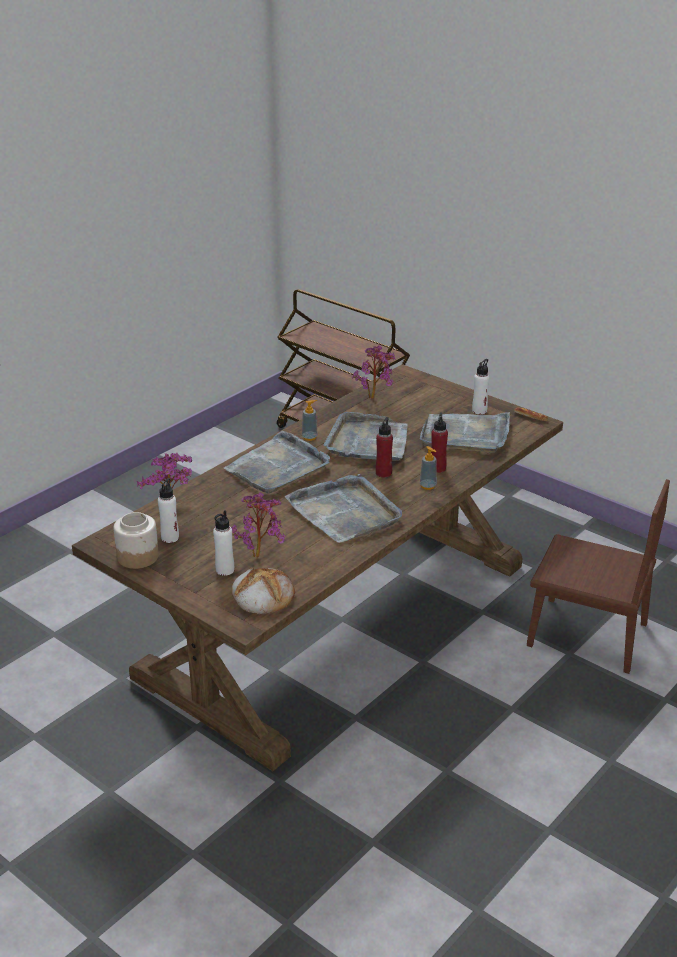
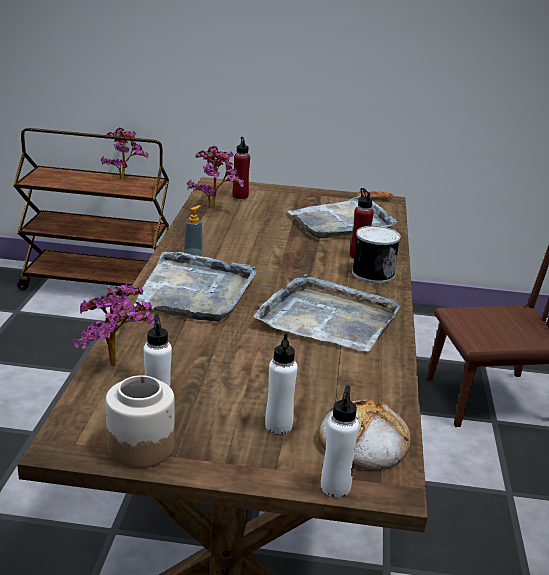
camera: 35 degrees left, 5 degrees down
potted plant [231,492,286,557] -> potted plant moved to [101,127,149,179]
grey tray [324,412,408,460] -> none
red bottle [376,417,393,478] -> red bottle moved to [233,137,250,199]
soap dispenser [420,446,437,490] -> can [352,226,400,283]
white bottle [472,359,490,414] -> white bottle moved to [321,385,359,497]

